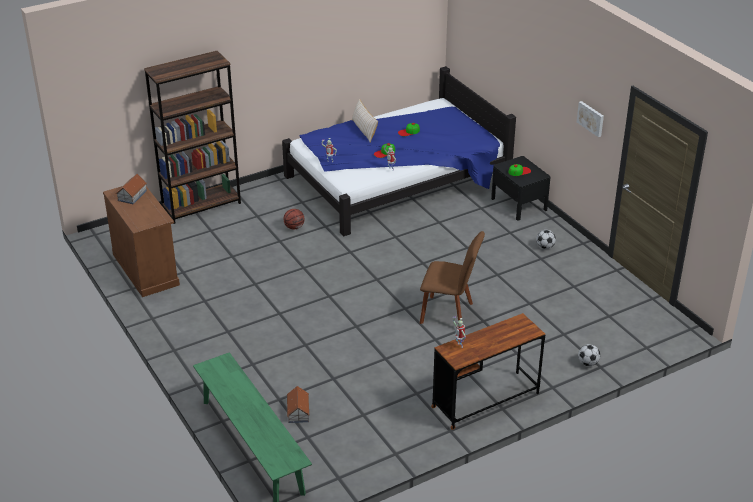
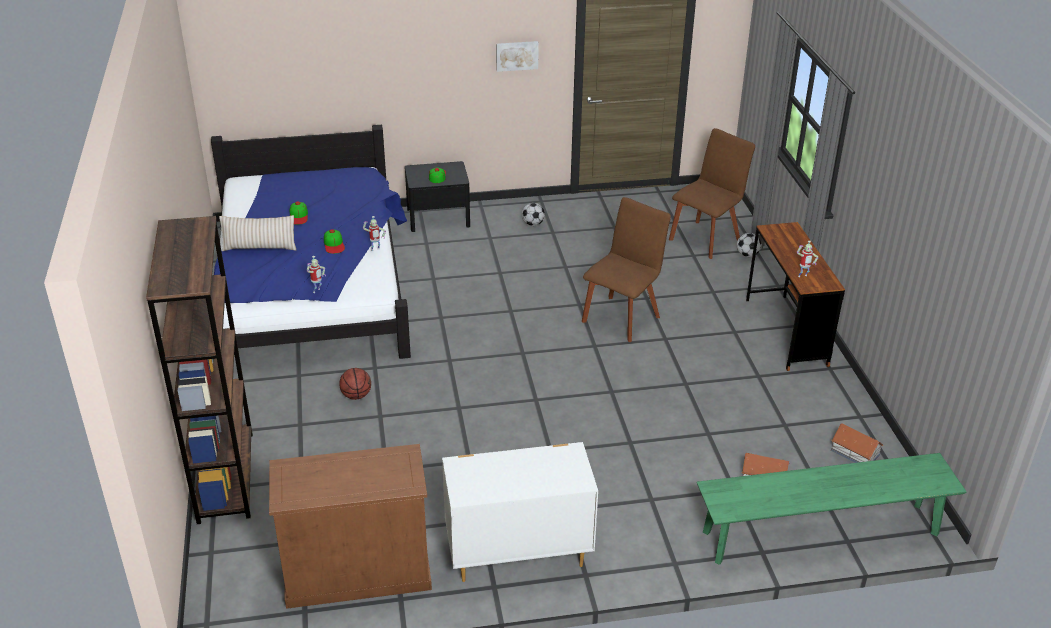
camera: 70 degrees left, 0 degrees up
toy house [116,173,147,204] -> toy house moved to [831,423,884,463]
none -> white dresser [442,442,598,582]
none -> brown chair [669,128,755,259]

